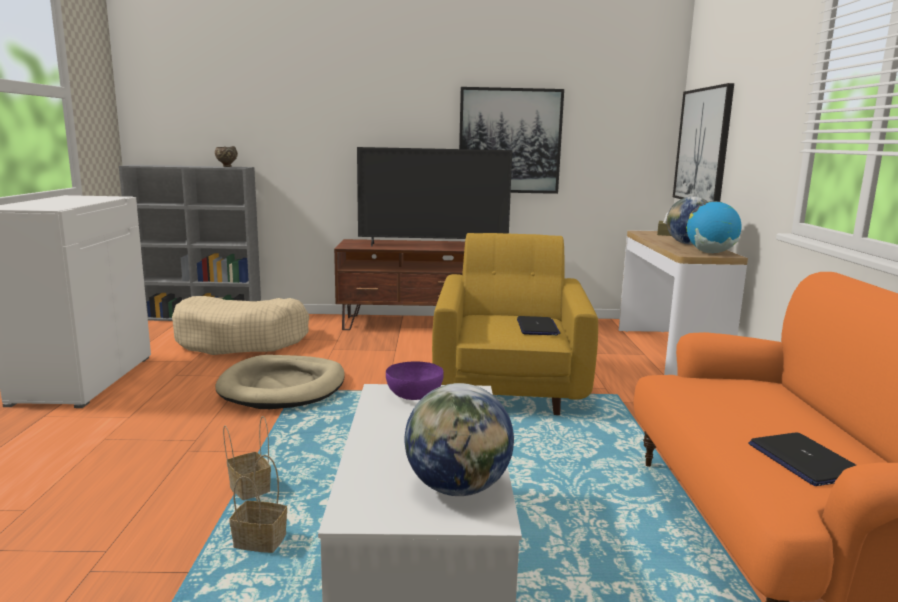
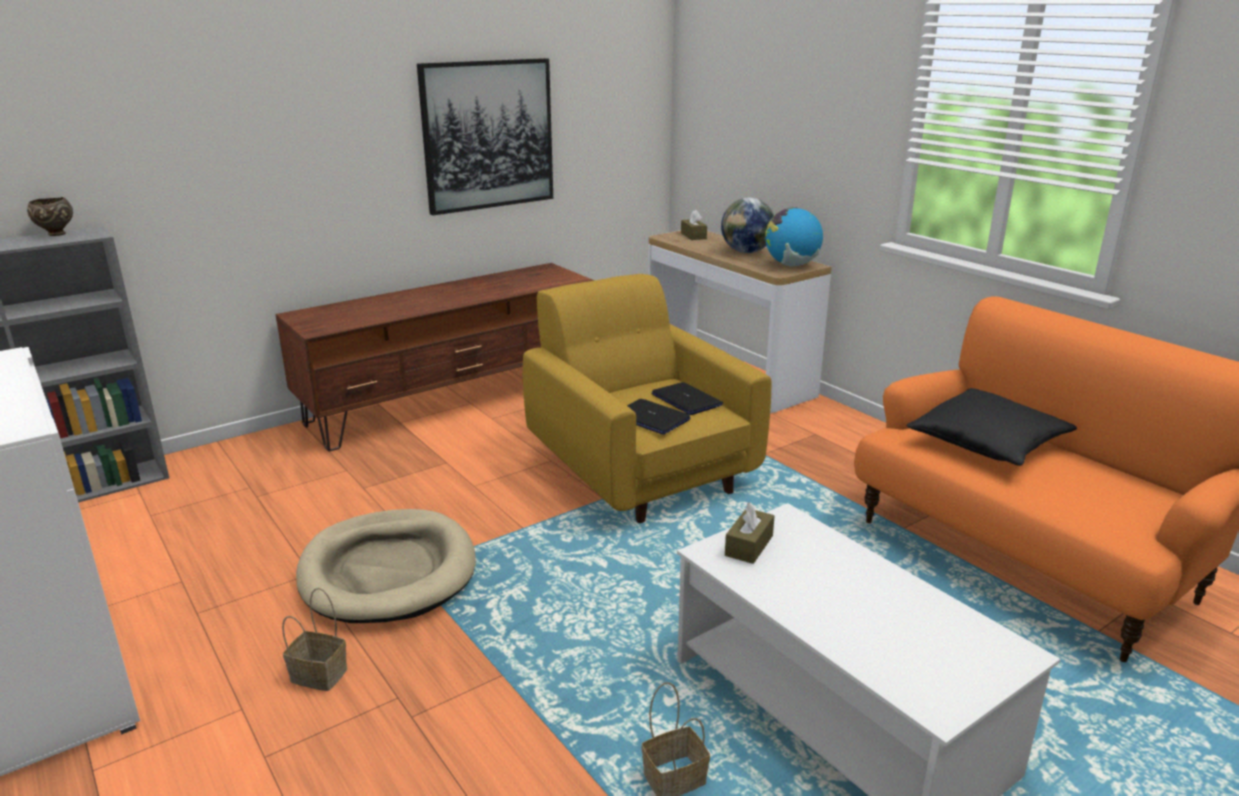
camera: 35 degrees left, 10 degrees up
beige dog bed [172,296,309,355] -> none
basket [223,416,271,500] -> basket moved to [282,588,347,691]
television [357,147,512,246] -> none
purple bowl [386,361,444,400] -> brown tissue box [725,502,774,564]
globe [405,383,514,496] -> none
picture [673,83,734,202] -> none
laptop [749,433,856,486] -> laptop moved to [627,399,690,435]
none -> black pillow [907,388,1077,466]

